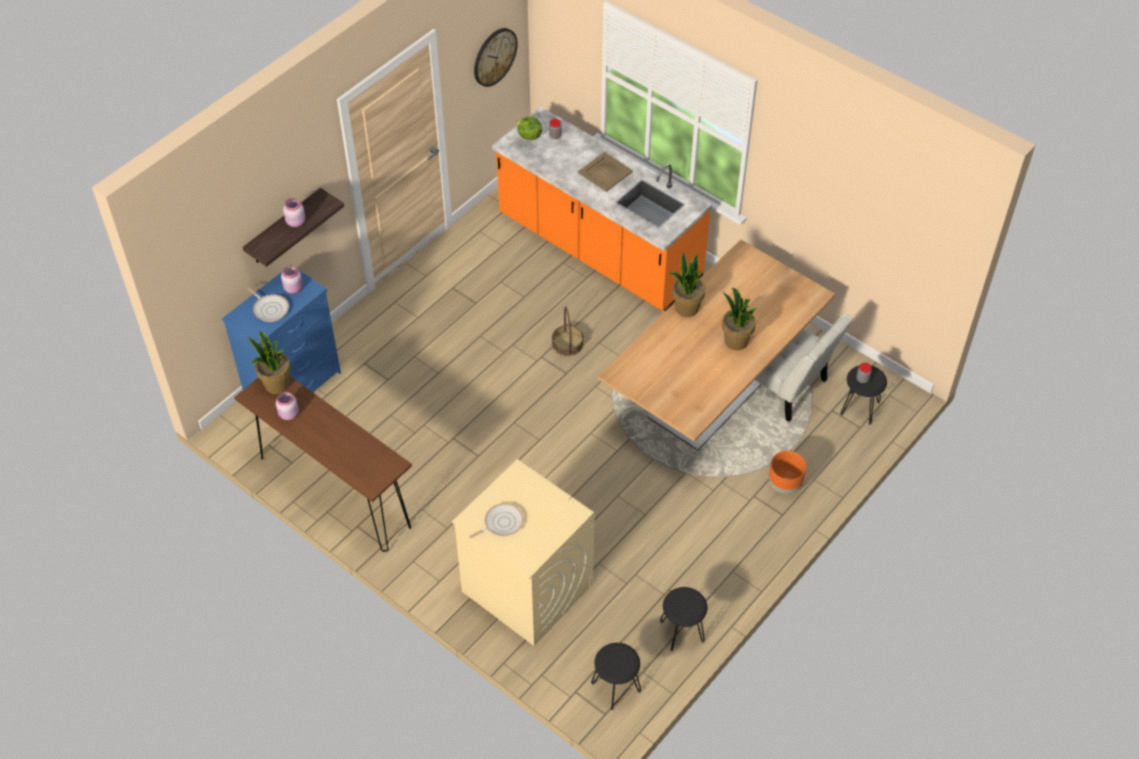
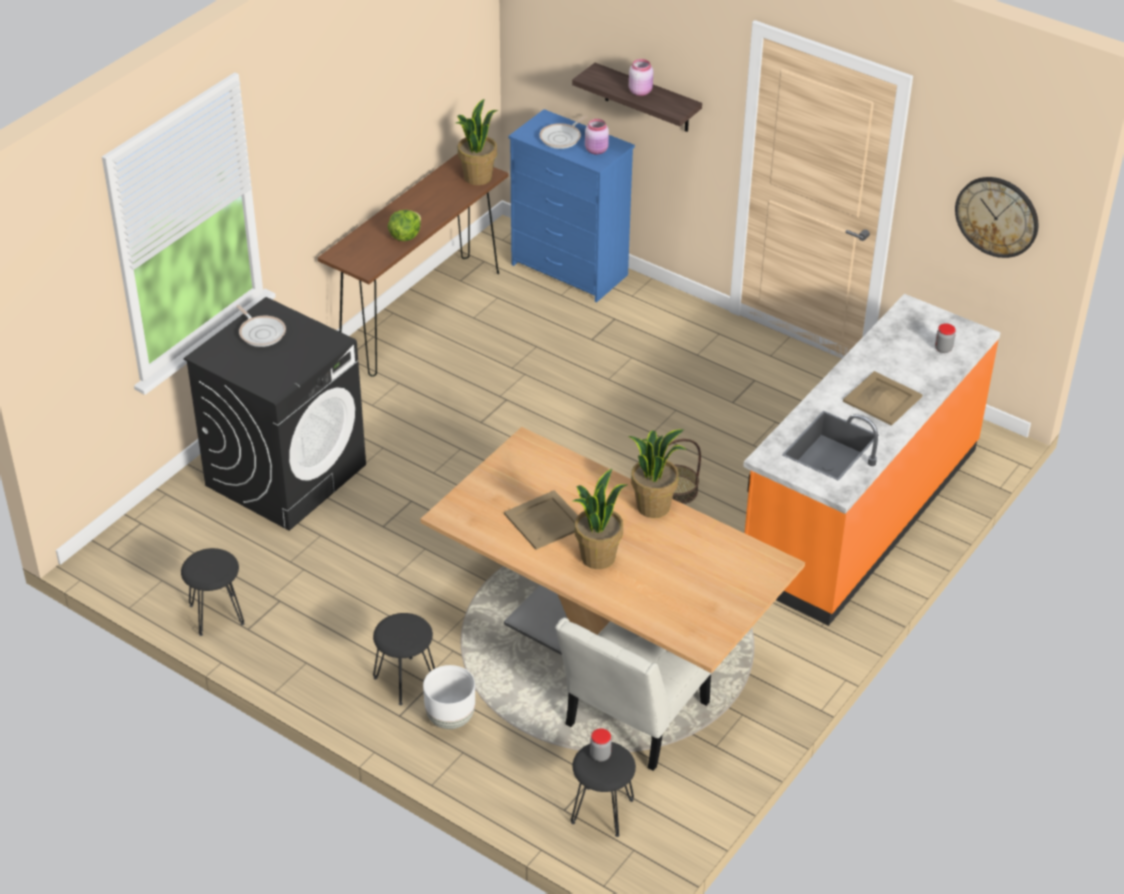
camera: 85 degrees right, 10 degrees down
pink jar [276,392,298,420] -> none
beige washing machine [452,459,595,646] -> black washing machine [184,297,366,531]
lettuce [517,116,542,140] -> lettuce moved to [388,210,421,241]
black stool [591,643,641,710] -> black stool moved to [373,613,435,705]
orange planter [769,451,807,494] -> white planter [423,665,475,729]
none -> beige tray [504,490,578,550]

